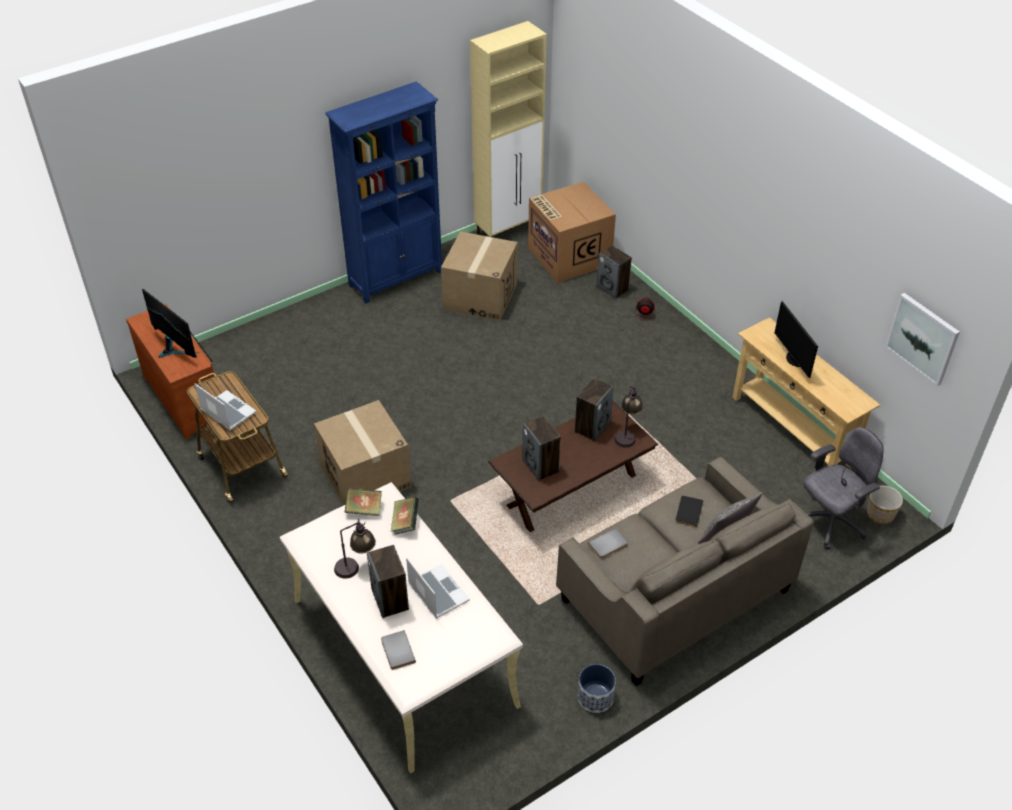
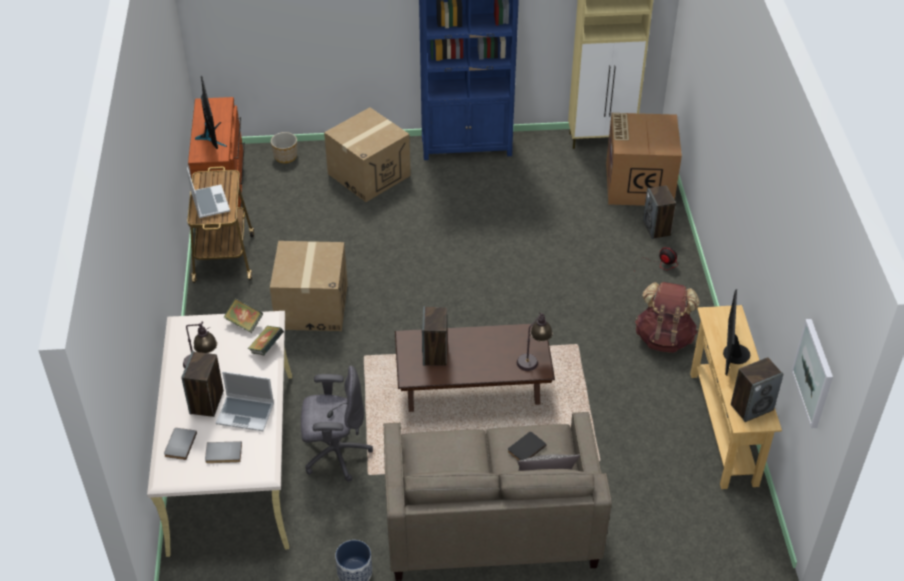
camera: 30 degrees right, 0 degrees up
laptop [406,557,470,619] -> laptop turned 105 degrees clockwise [216,372,274,431]
cardboard box [441,231,517,321] -> cardboard box moved to [324,107,411,202]
speaker [575,378,614,441] -> speaker moved to [731,357,783,422]
grey book [588,528,628,559] -> grey book moved to [205,441,242,463]
grey office chair [803,427,884,550] -> grey office chair moved to [301,366,373,482]
planter [867,486,903,524] -> planter moved to [271,132,297,163]
none -> brown backpack [635,282,699,353]

